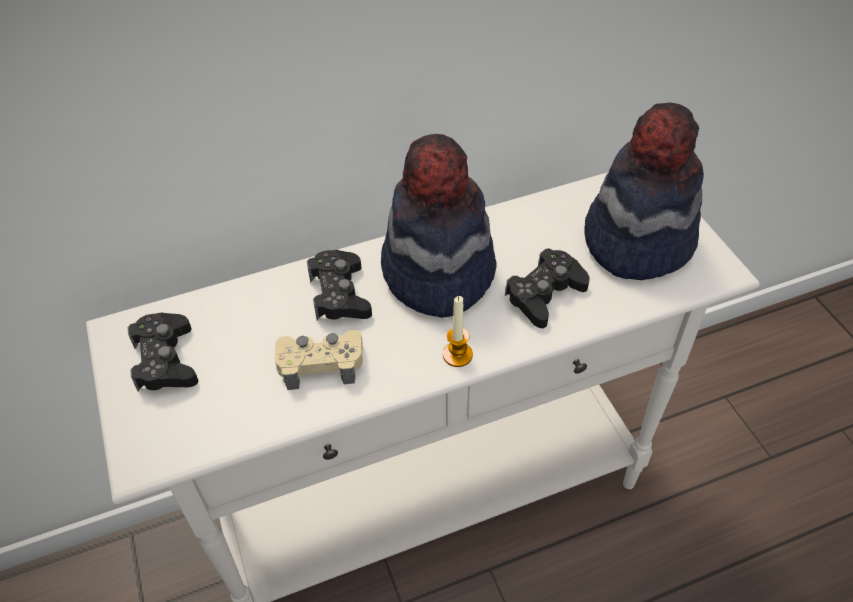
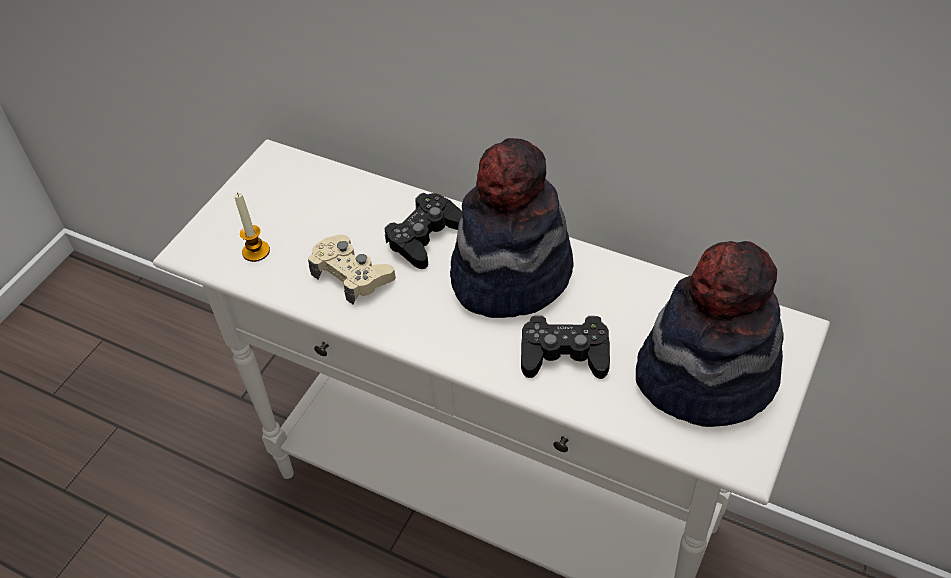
camera: 50 degrees right, 0 degrees up
black game controller [128,312,198,391] -> none
candle [443,296,473,367] -> candle moved to [234,193,270,262]

